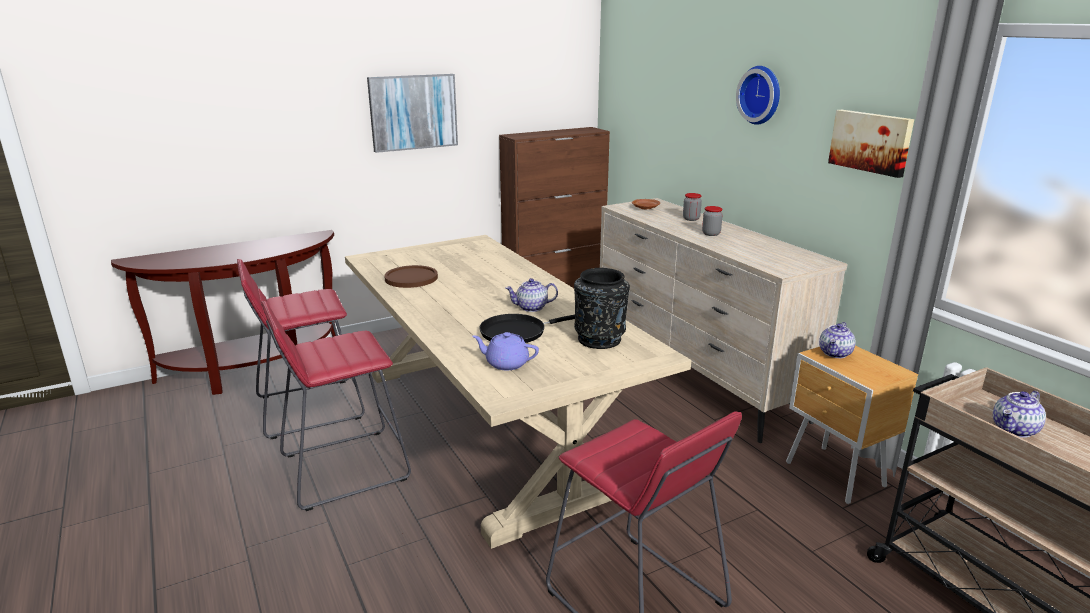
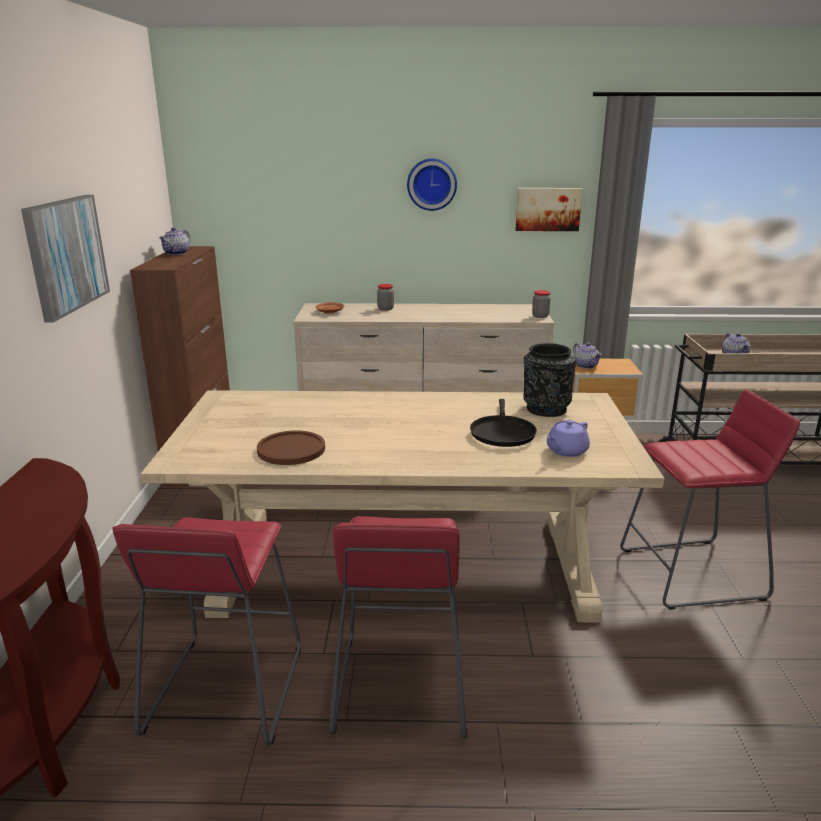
camera: 60 degrees left, 0 degrees up
teapot [505,278,558,312] -> teapot moved to [159,227,190,255]
jar [702,206,723,236] -> jar moved to [532,290,551,318]

